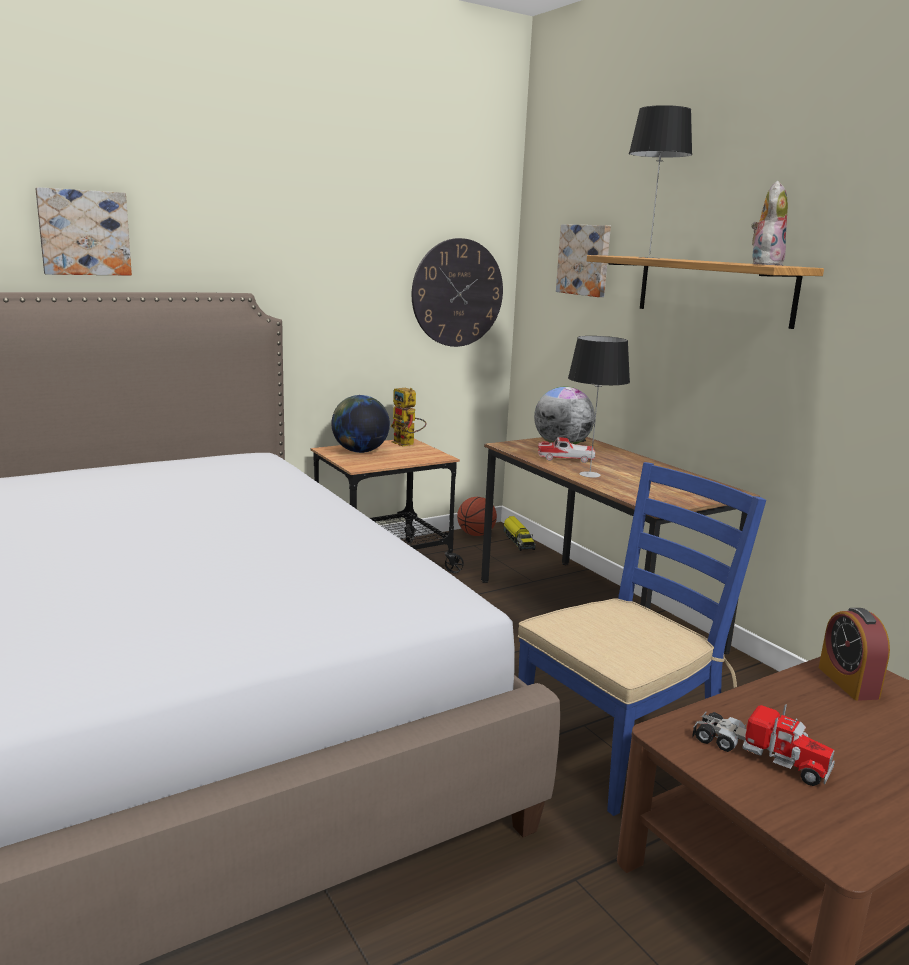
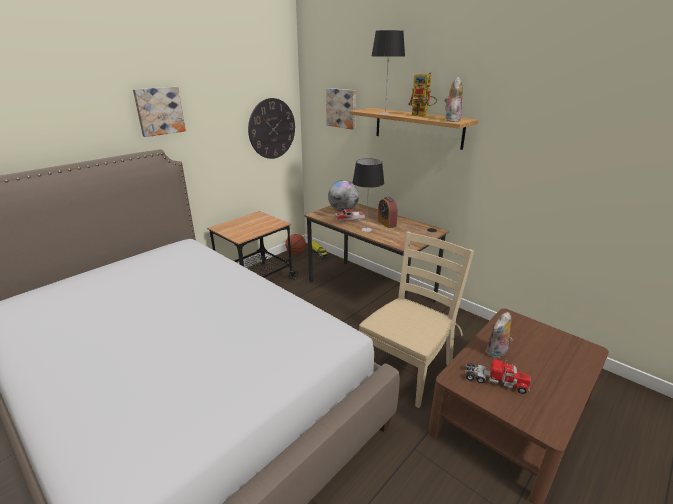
camera: 15 degrees left, 10 degrees up
picture [36,187,132,276] -> picture moved to [133,87,186,137]
globe [331,395,390,453] -> none
toy robot [391,388,427,446] -> toy robot moved to [408,72,437,117]
blue chair [518,462,766,816] -> beige chair [359,232,474,408]
alarm clock [819,608,890,701] -> alarm clock moved to [378,197,398,228]
none -> plush toy [485,312,513,358]

